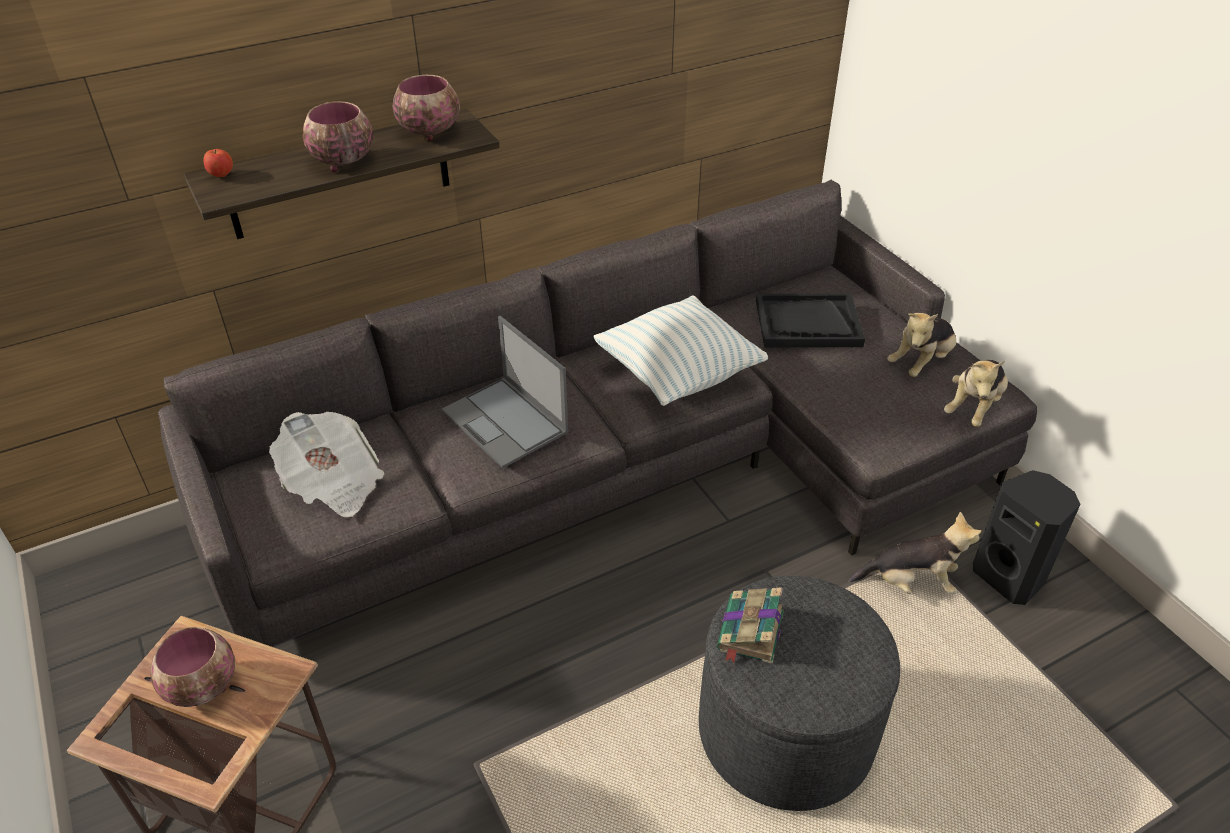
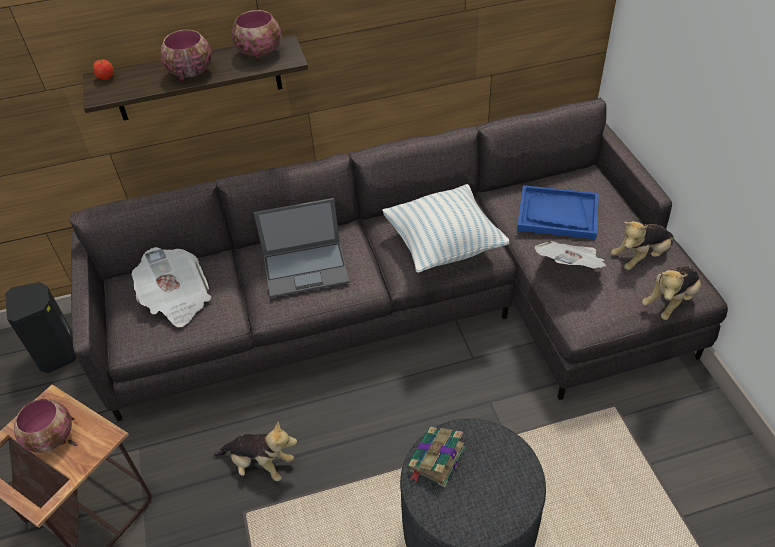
camera: 15 degrees right, 5 degrees up
laptop [442,316,568,469] -> laptop turned 75 degrees counterclockwise [254,198,350,298]
black tray [756,294,865,347] -> blue tray [517,185,599,239]
plush toy [849,511,981,594] -> plush toy moved to [214,421,297,481]
black speaker [973,470,1081,605] -> black speaker moved to [5,282,76,373]
none -> newspaper [535,241,607,269]

